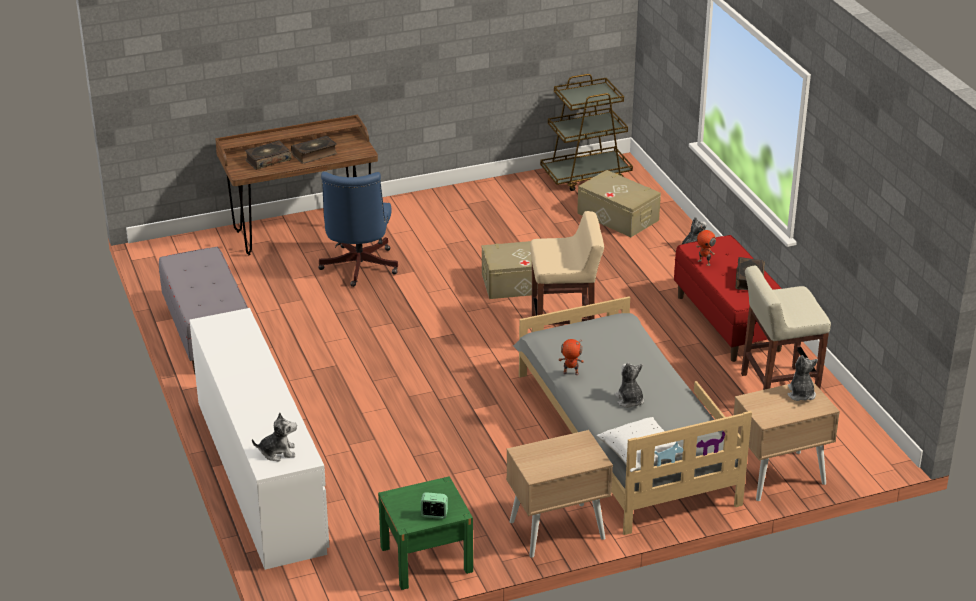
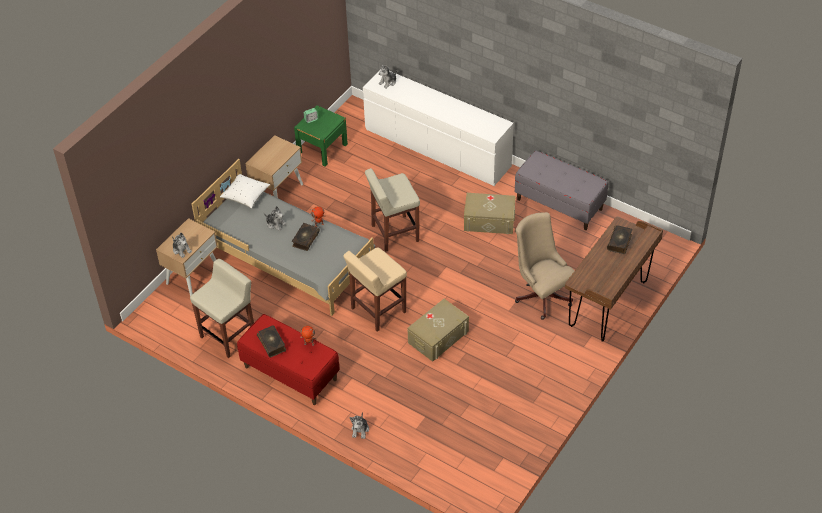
camera: 145 degrees right, 15 degrees up
book [291,136,337,164] -> book moved to [292,223,320,251]
blue office chair [318,172,398,287] -> beige office chair [515,212,575,320]
brown cart [540,74,633,191] -> none
beige storage box [577,170,661,237] -> beige storage box moved to [464,193,515,234]
none -> beige stool [365,168,420,252]

